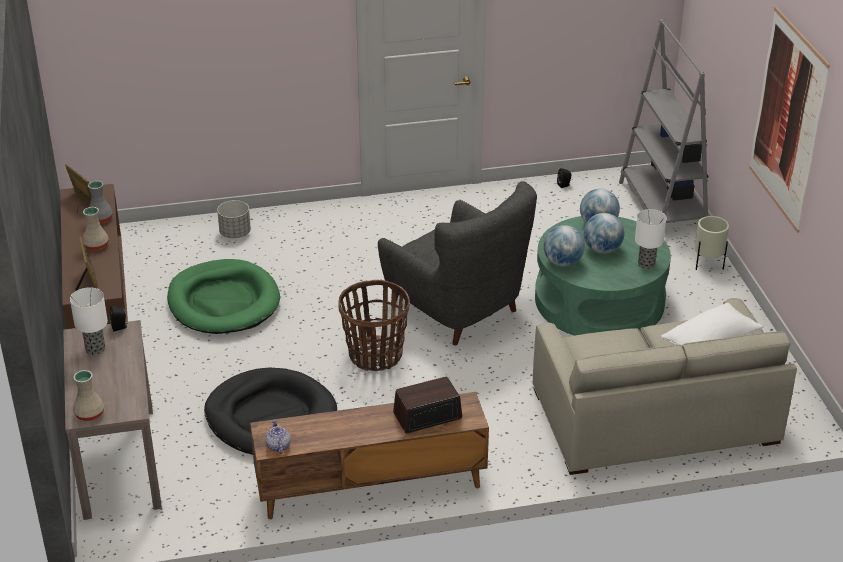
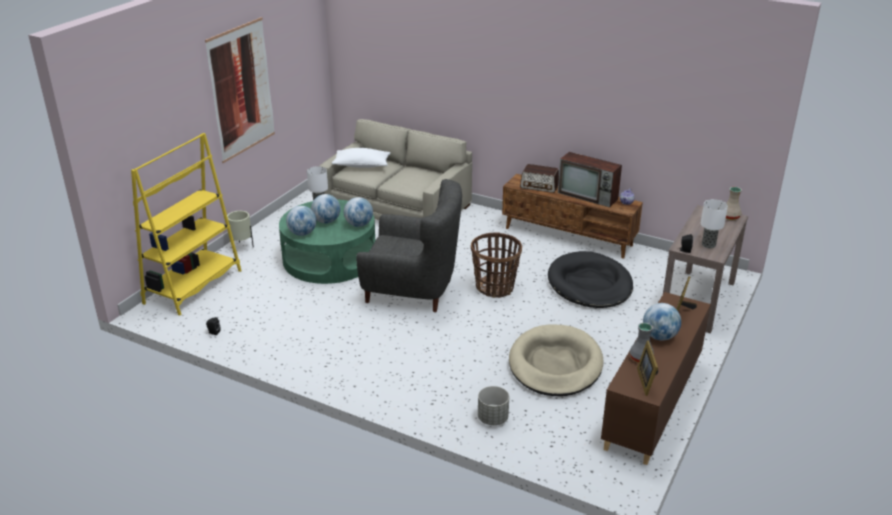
camera: 140 degrees left, 5 degrees down
beige vase [83,207,109,251] -> globe [643,303,681,341]
green dog bed [167,259,280,334] -> beige dog bed [509,324,604,396]
grey armchair [378,182,537,346] -> grey armchair turned 105 degrees clockwise [356,179,462,312]
grey bookcase [619,19,708,223] -> yellow bookcase [131,133,242,315]
none -> television [558,152,622,207]

